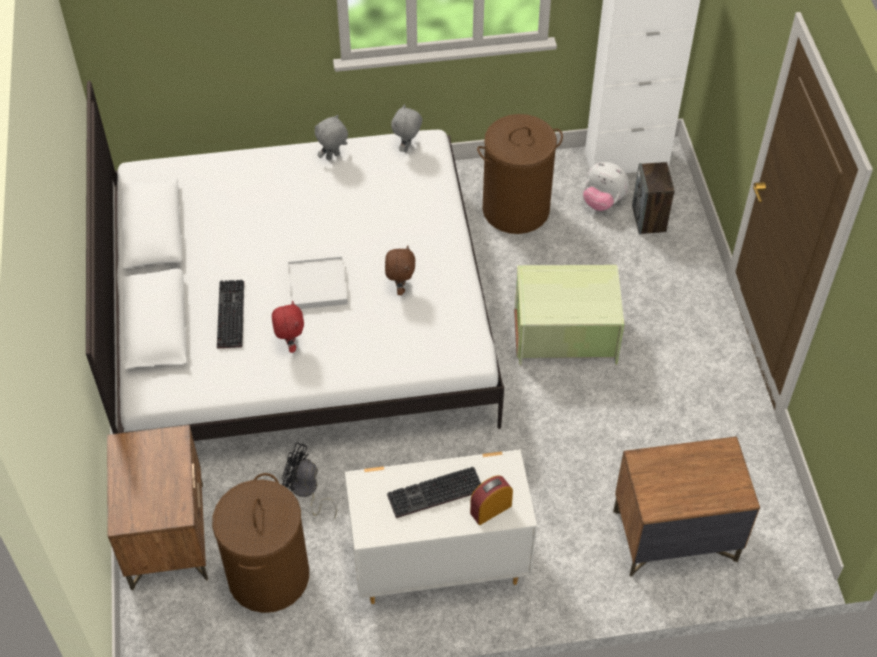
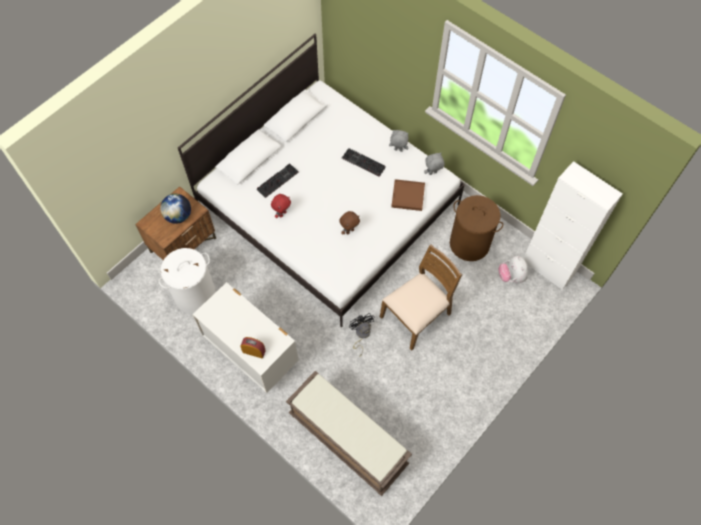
camera: 50 degrees right, 10 degrees up
brown laundry basket [212,473,309,613] -> white laundry basket [159,248,216,314]
black fan [282,443,337,519] -> black fan moved to [349,313,375,357]
white tray [288,256,348,309] -> none
keyboard [387,467,481,518] -> keyboard moved to [342,148,386,177]
green storage box [514,265,624,365] -> brown chair [380,245,462,351]
brown nightstand [613,436,760,577] -> brown bench [286,371,412,496]
speaker [632,162,675,234] -> none
none -> globe [160,194,191,224]
none -> brown tray [391,179,425,211]

